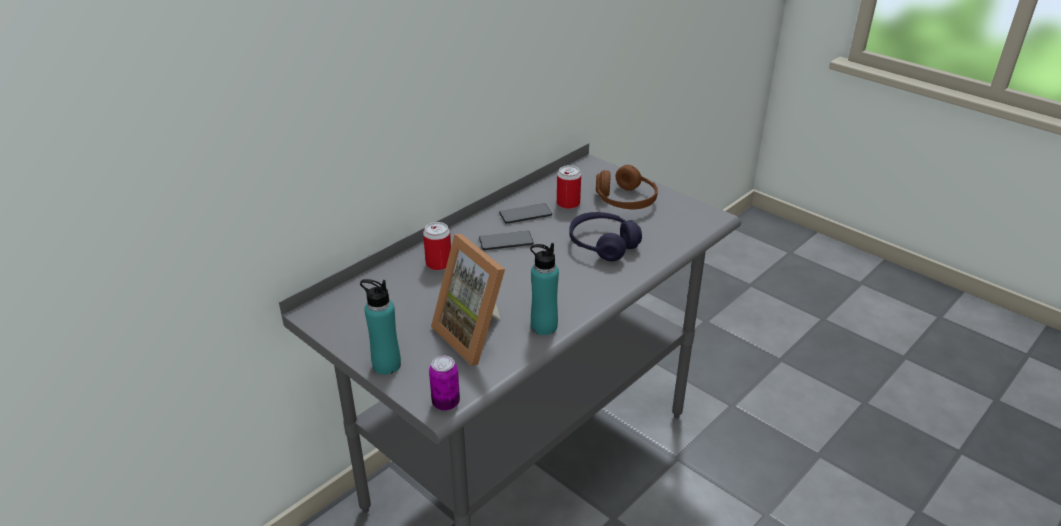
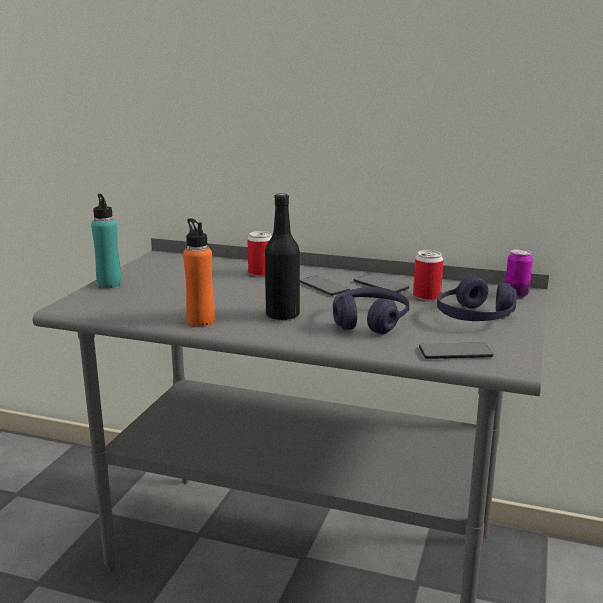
camera: 65 degrees right, 15 degrees down
can [429,356,460,411] -> can moved to [505,249,533,298]
picture frame [431,234,505,366] -> none
turquoise bottle [530,243,559,335] -> orange bottle [183,218,215,326]
brown headphones [596,165,658,209] -> purple headphones [437,276,517,321]
none -> black bottle [265,193,300,321]
none -> phone [419,342,493,359]

